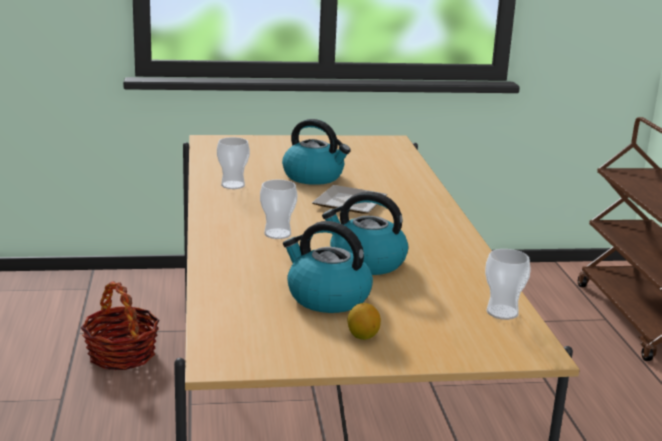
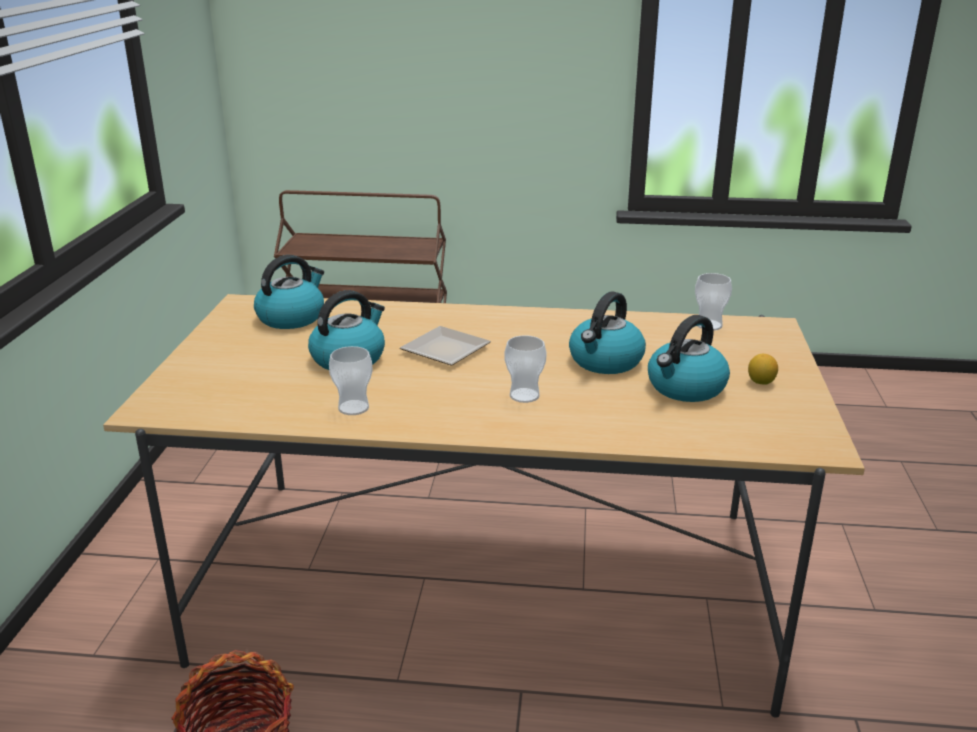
camera: 75 degrees left, 5 degrees up
none -> kettle [254,255,324,329]

